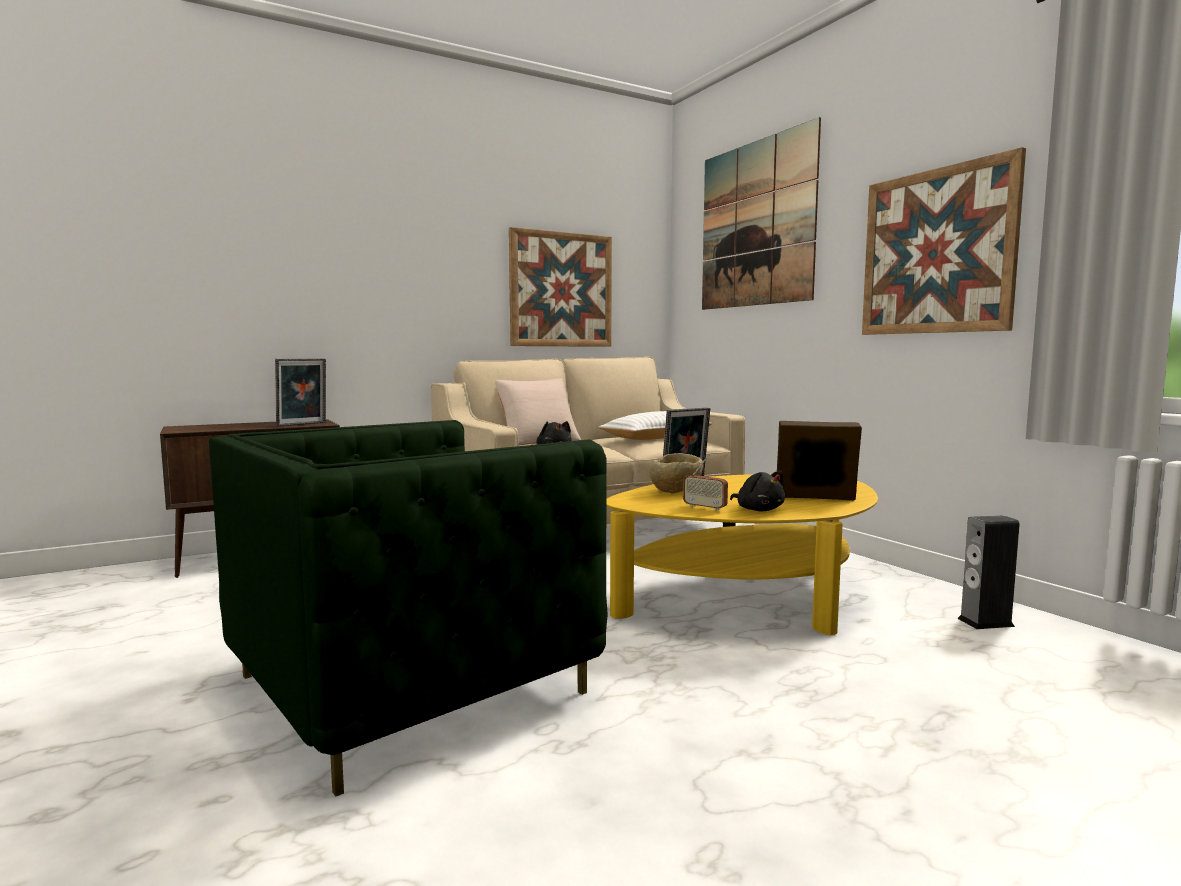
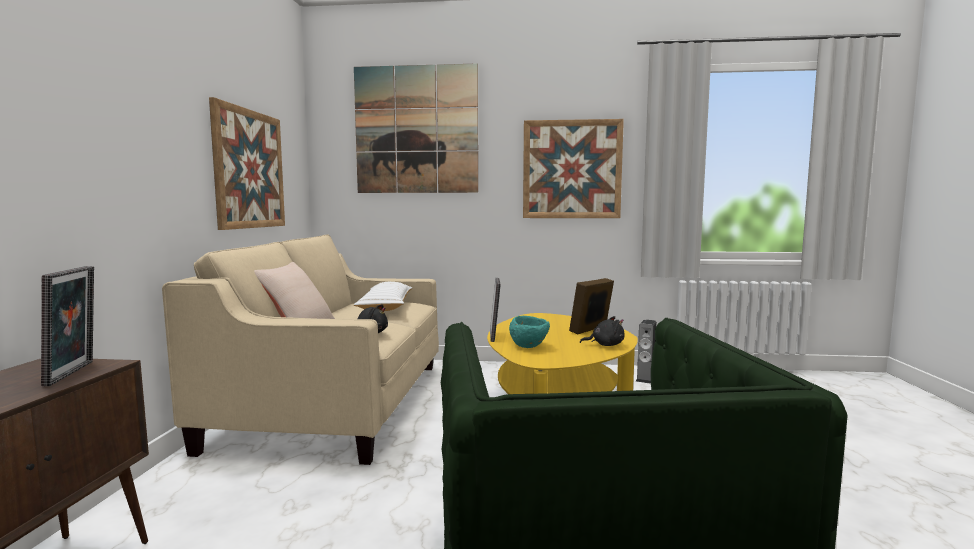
camera: 55 degrees left, 0 degrees up
beige bowl [649,453,703,493] -> turquoise bowl [509,316,550,348]
radio [683,453,728,511] -> none

